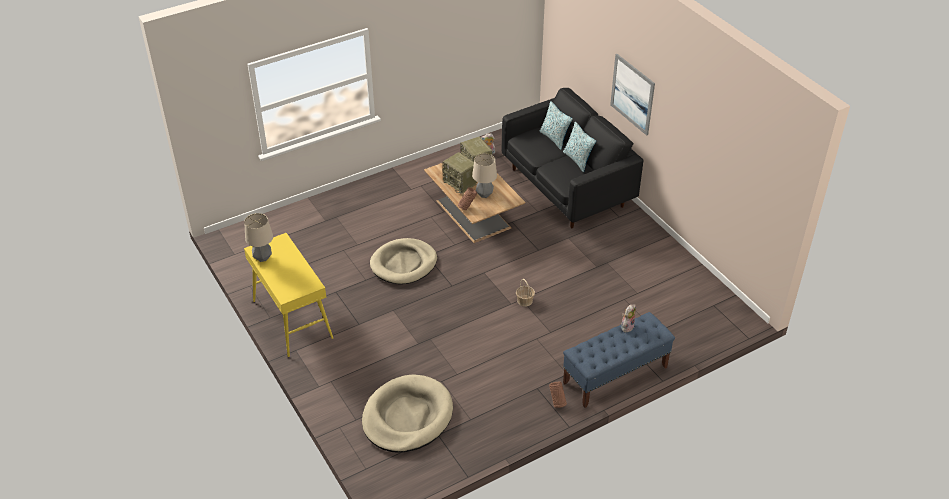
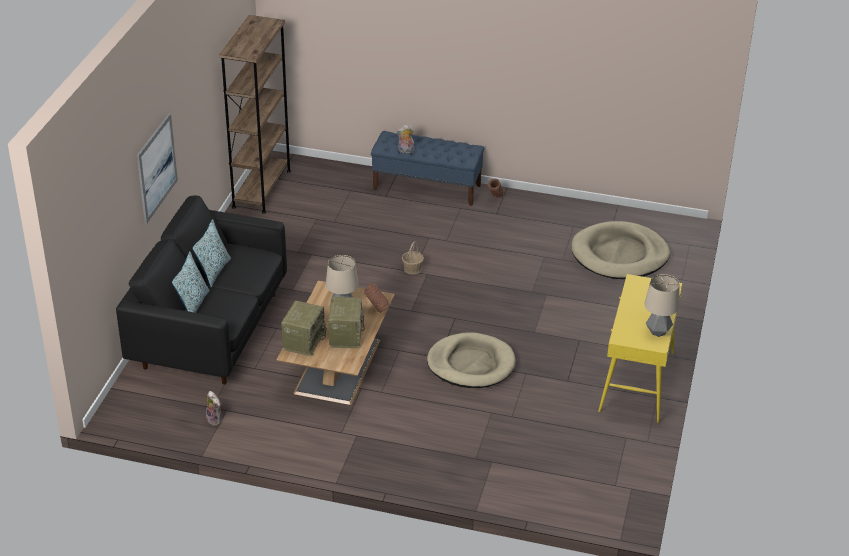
camera: 135 degrees left, 5 degrees down
none -> brown bookcase [219,15,291,214]

